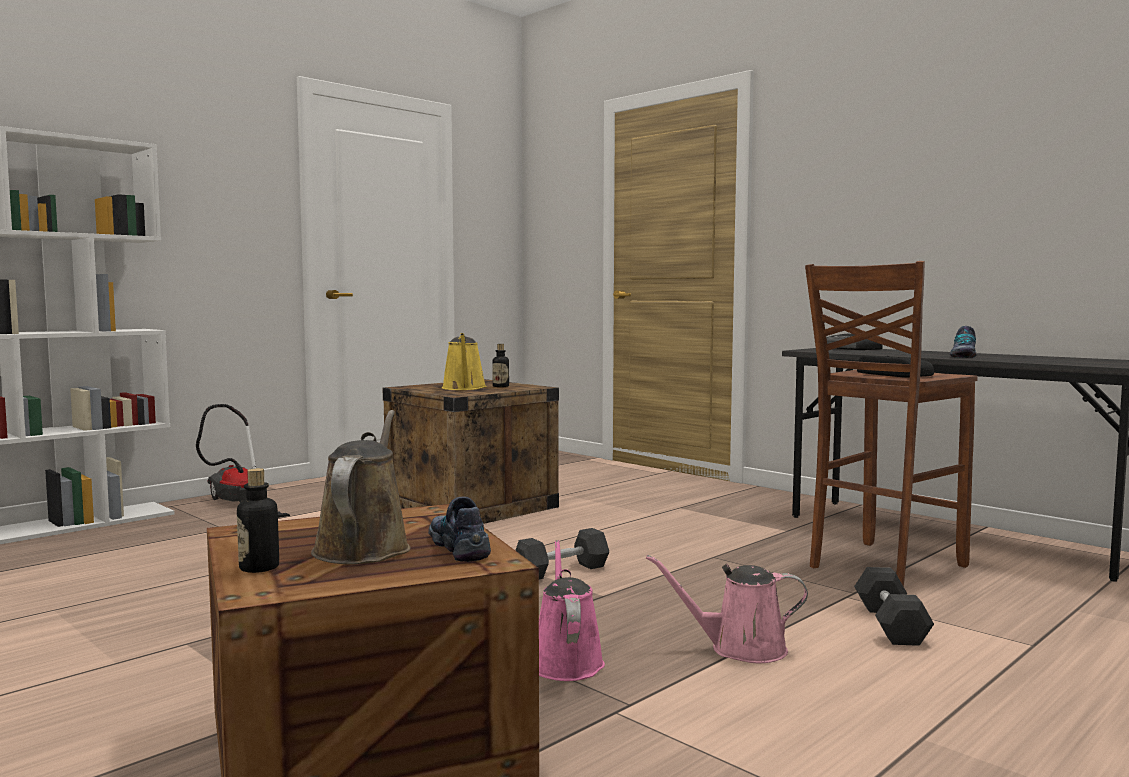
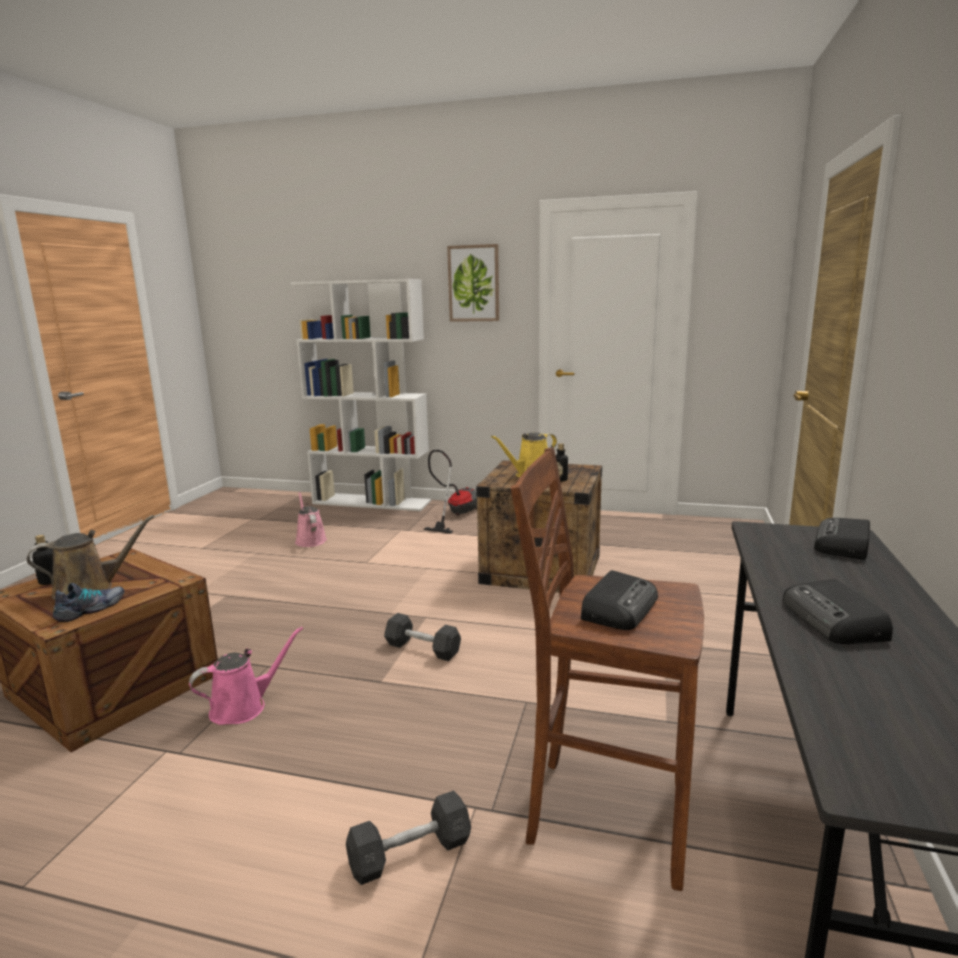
camera: 60 degrees right, 10 degrees up
pink watering can [646,555,808,663] -> pink watering can moved to [295,492,327,547]
shoe [949,326,977,358] -> radio [783,579,893,644]
none -> picture [447,244,499,322]

